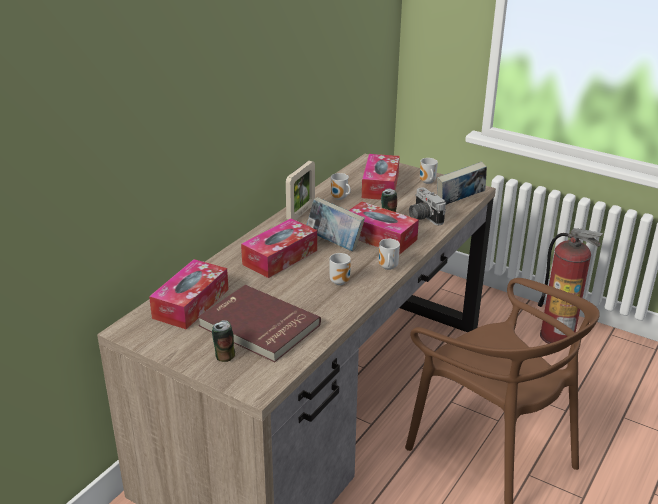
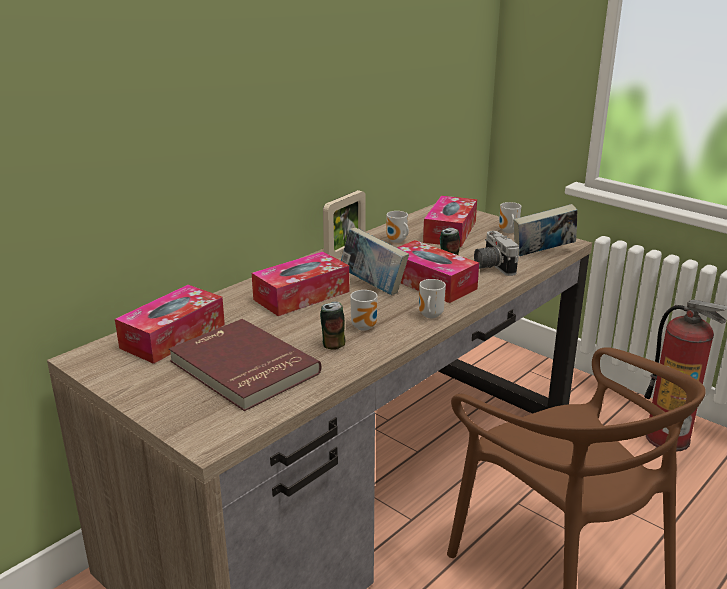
camera: 10 degrees right, 5 degrees down
can [212,320,235,362] -> can moved to [320,301,346,350]

